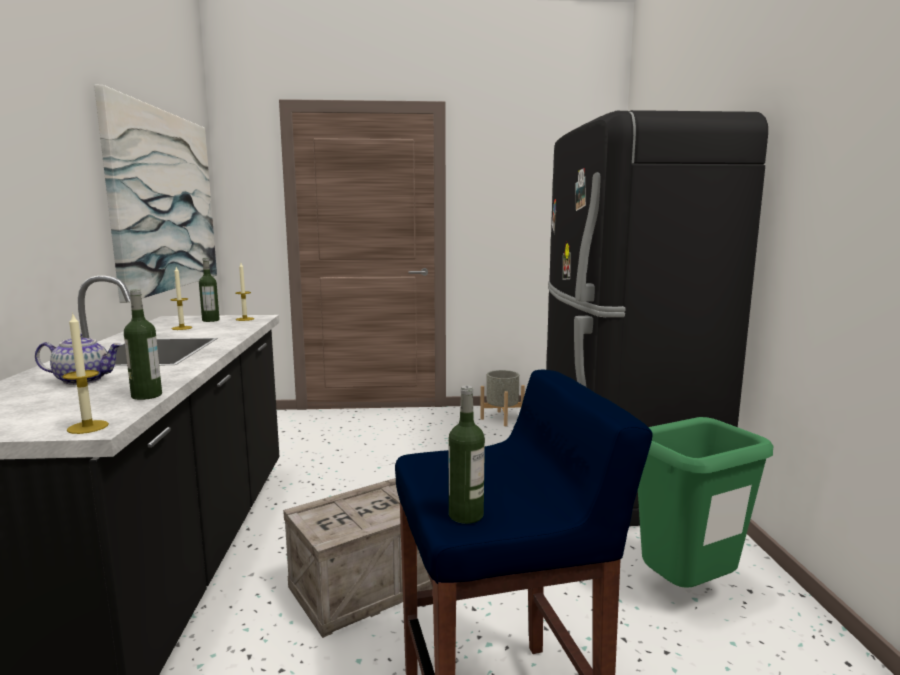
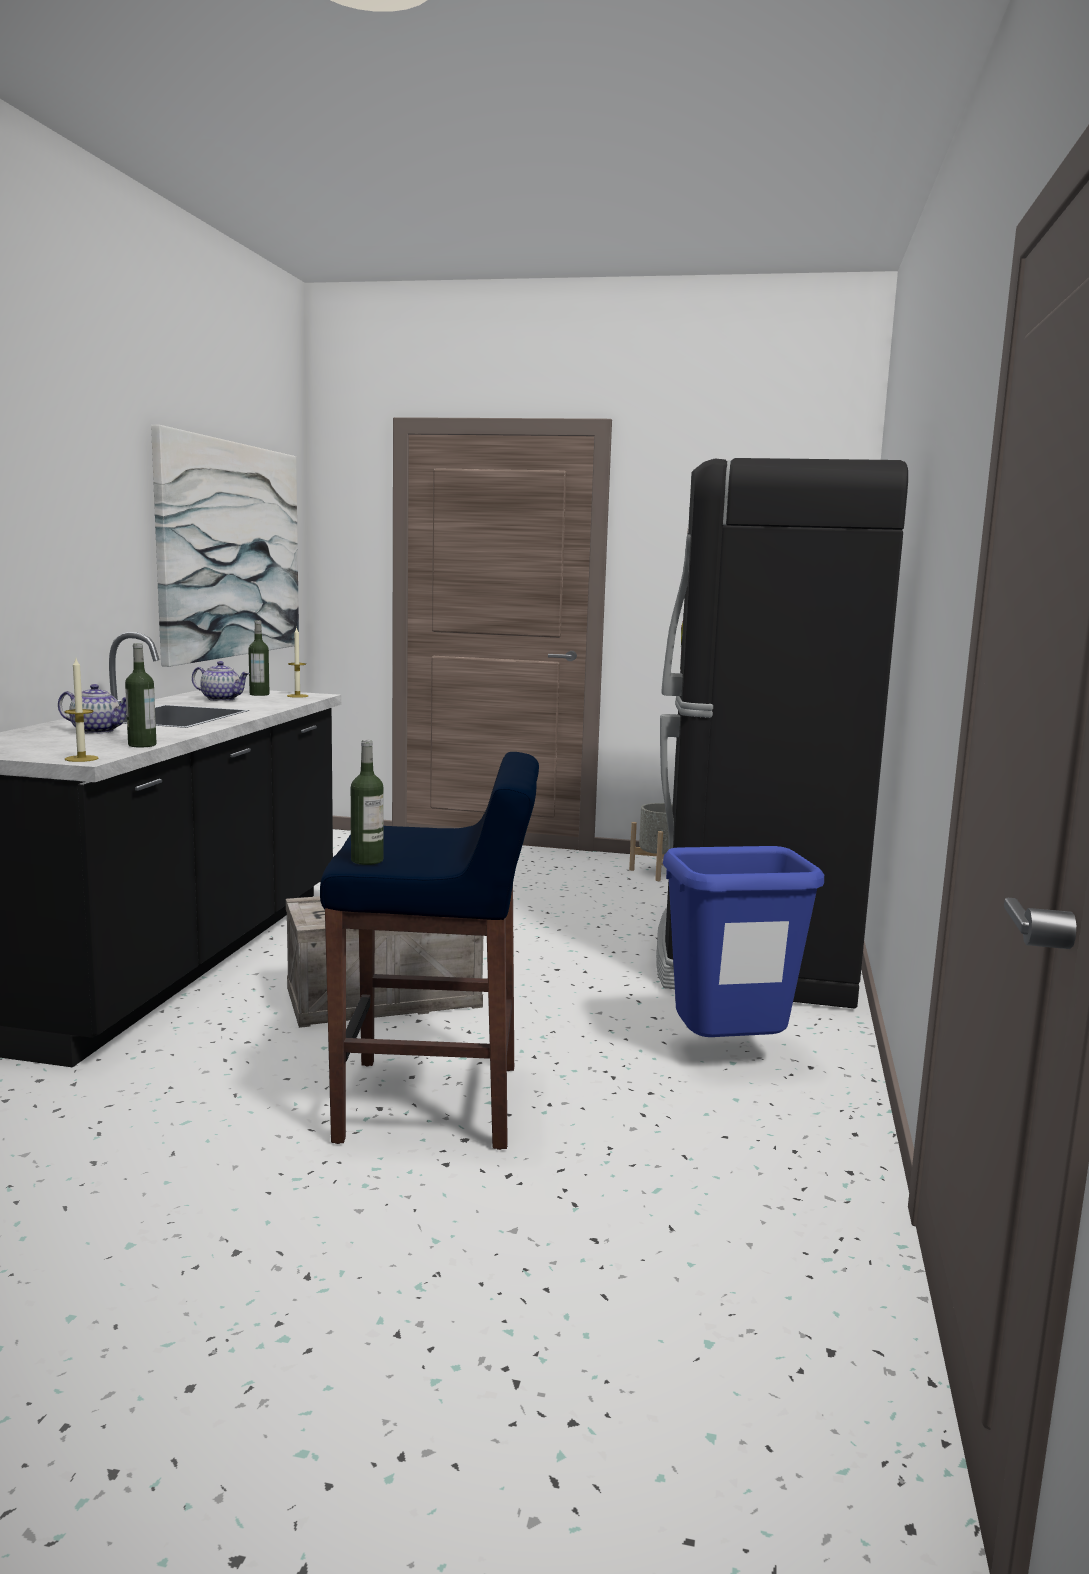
camera: 15 degrees right, 0 degrees up
candle [170,267,192,330] -> teapot [192,661,250,701]
green trash can [638,417,773,588] -> blue trash can [663,846,824,1037]

